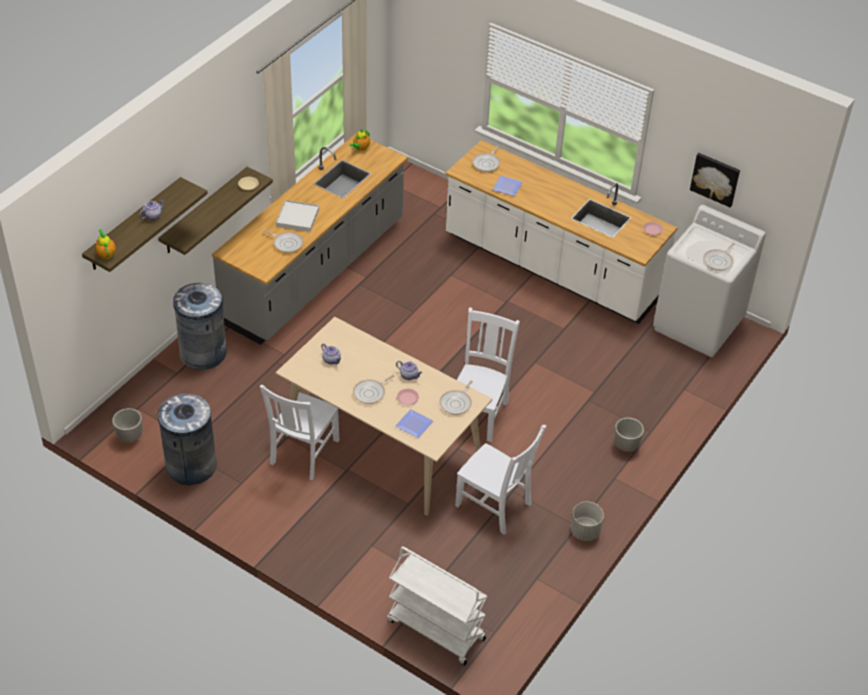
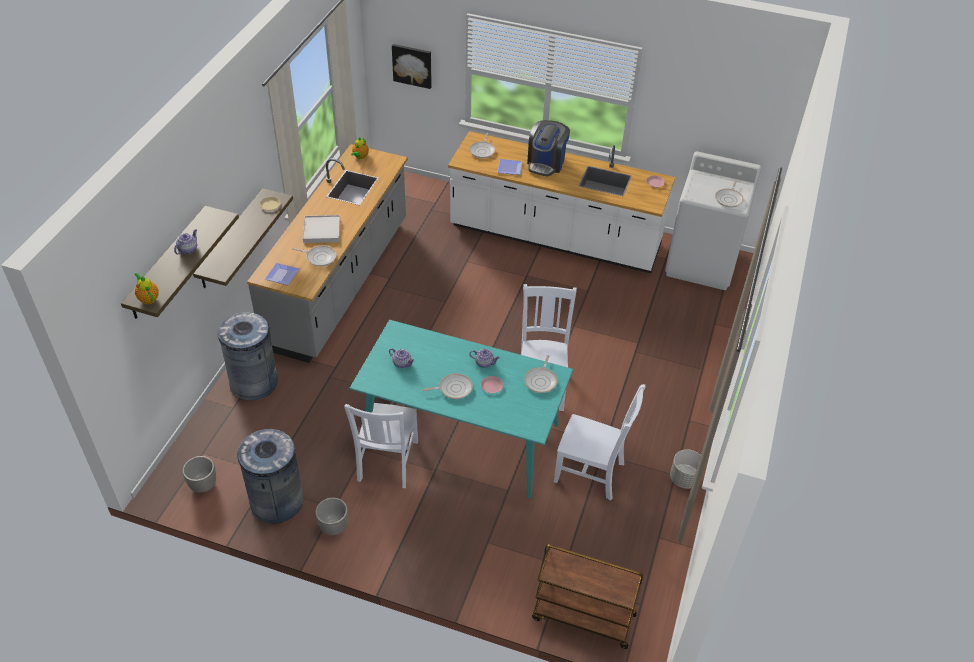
camera: 15 degrees left, 0 degrees up
beige dining table [276,317,492,516] -> turquoise dining table [350,320,573,499]
frying pan [353,375,395,404] -> frying pan turned 135 degrees counterclockwise [422,373,473,399]
white cart [387,547,488,666] -> brown cart [532,544,643,649]
plate [395,409,433,438] -> plate moved to [265,263,299,285]
planter [614,418,644,452] -> planter moved to [315,498,348,535]
picture [690,153,740,207] -> picture moved to [392,44,432,89]
none -> coffee machine [527,120,570,176]

